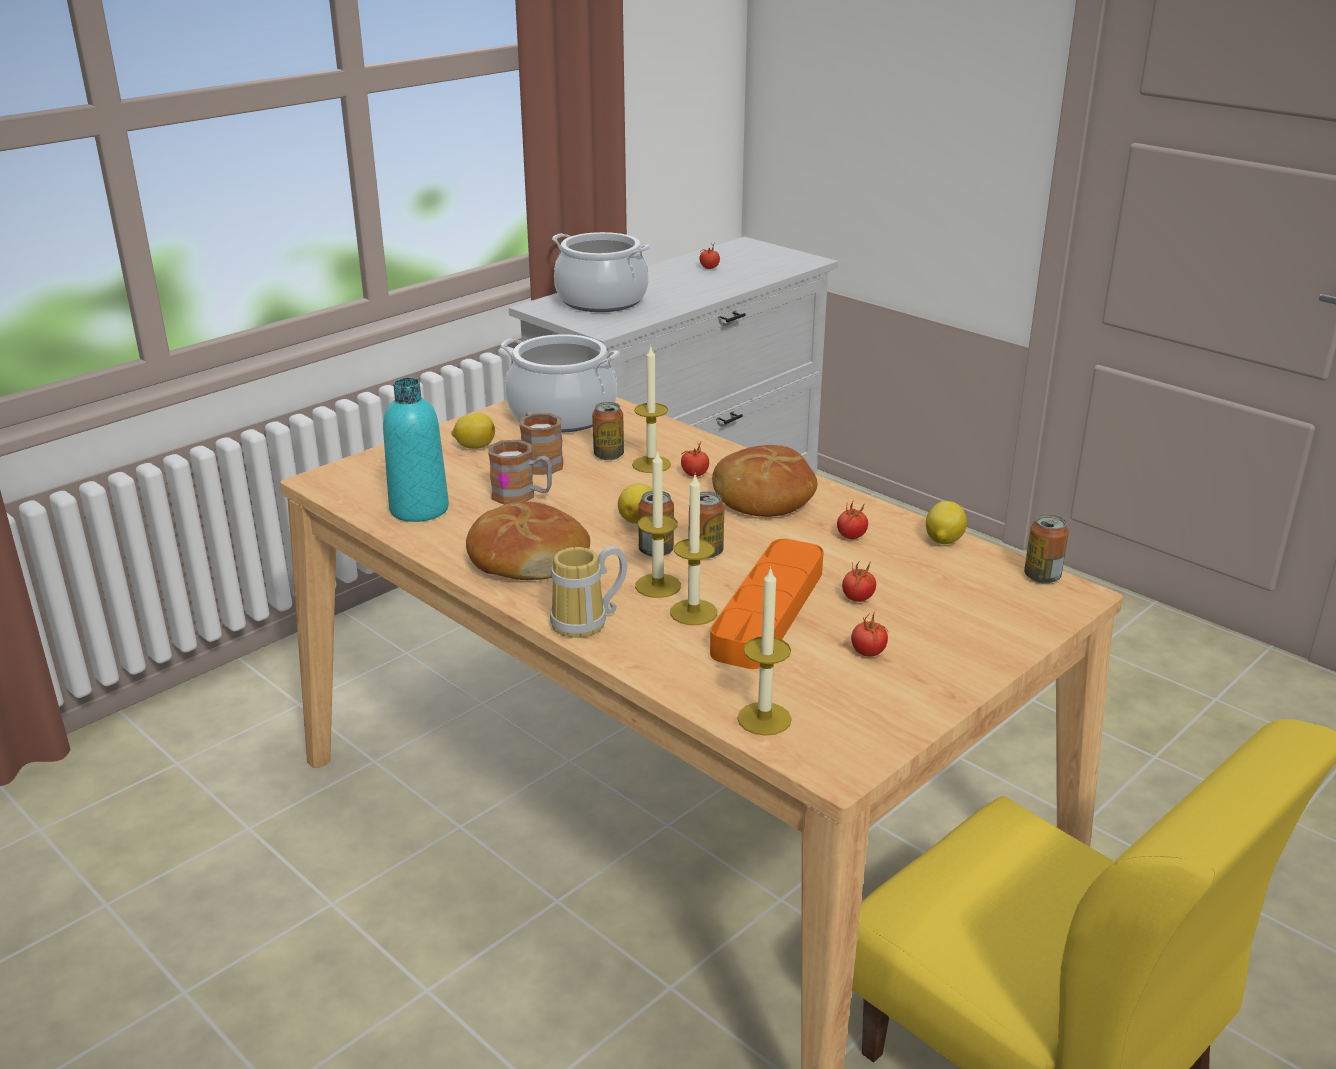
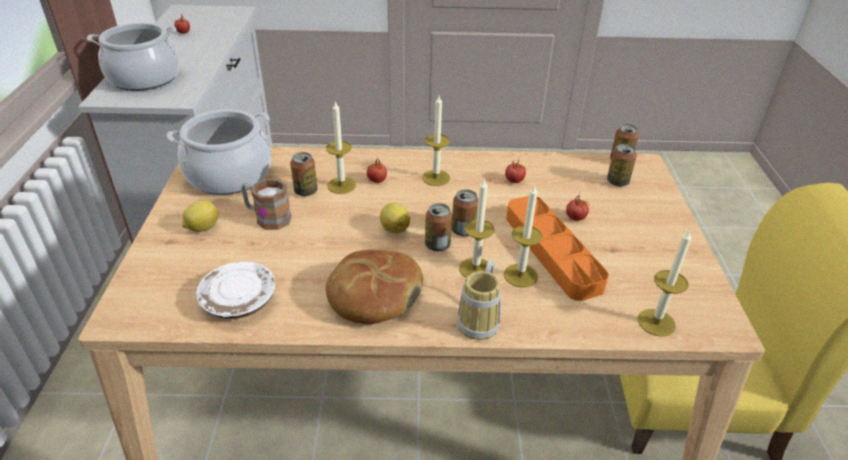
camera: 45 degrees left, 10 degrees up
turquoise bottle [383,378,449,522] -> white plate [196,262,275,319]
mug [488,440,552,505] -> none
bread [712,445,817,517] -> candle [422,96,450,186]
tomato [851,613,888,657] -> none
lemon [926,501,967,544] -> none
none -> can [607,144,637,187]

